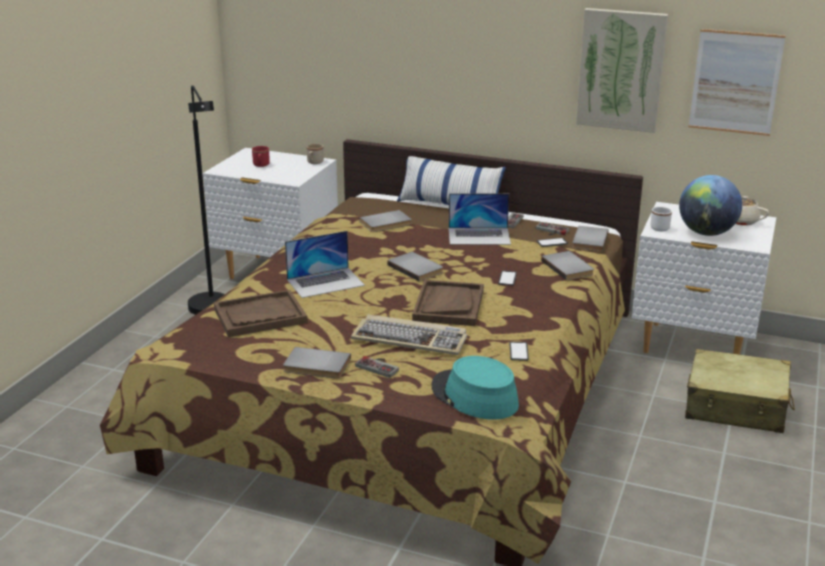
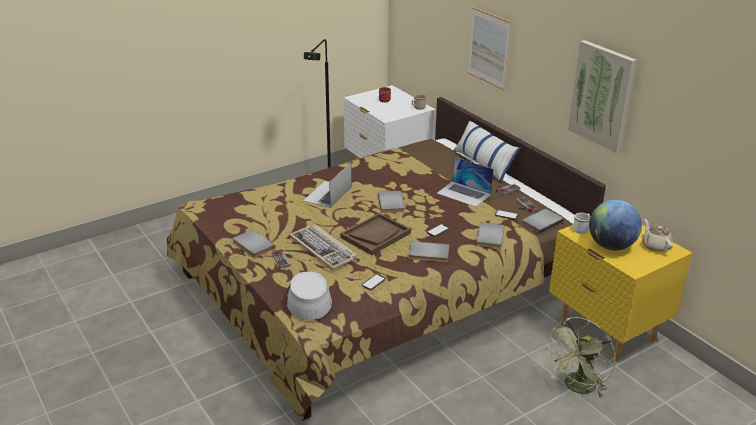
camera: 35 degrees right, 5 degrees up
brown tray [214,290,308,337] -> none
laptop [285,231,365,298] -> laptop turned 105 degrees clockwise [303,163,352,208]
grey book [359,210,412,232] -> grey book moved to [408,241,450,262]
turquoise hat [432,356,519,420] -> grey hat [287,271,332,320]
white nightstand [632,202,776,355] -> yellow nightstand [549,225,692,362]
beige suitcase [685,349,795,433] -> green fan [546,317,616,398]
picture [689,29,786,136] -> picture moved to [468,7,511,90]

